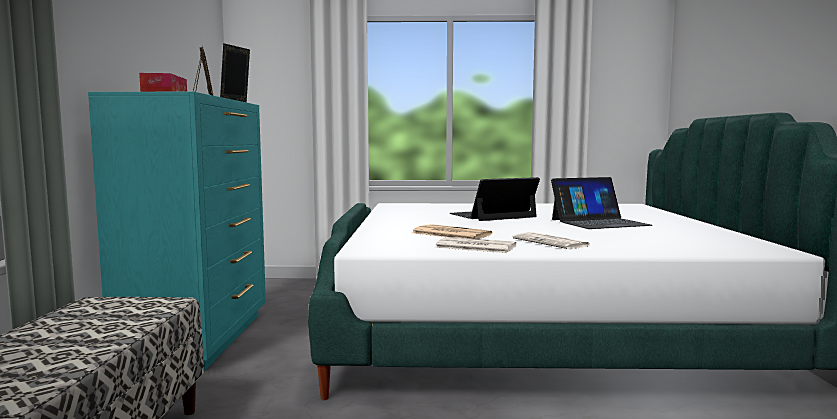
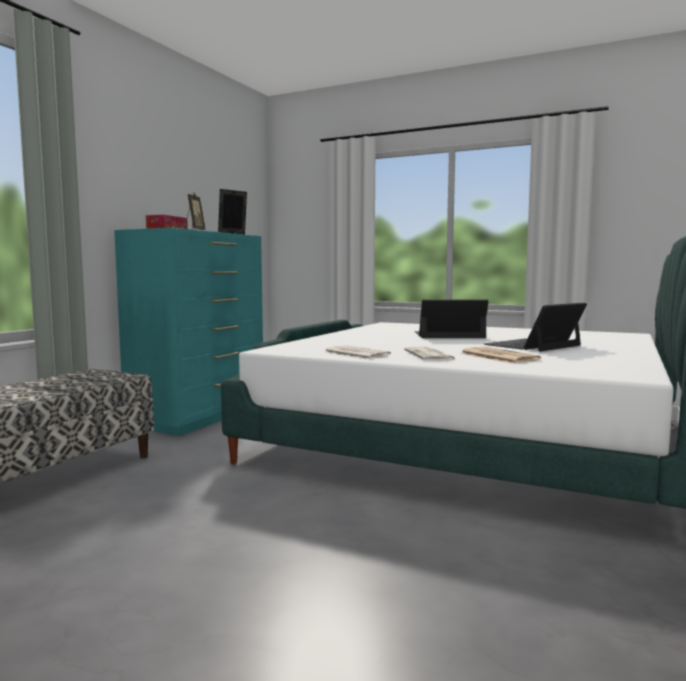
camera: 25 degrees right, 0 degrees up
newspaper [412,224,493,239] -> newspaper moved to [460,347,541,363]
laptop [551,177,652,229] -> laptop turned 135 degrees clockwise [484,303,587,352]

